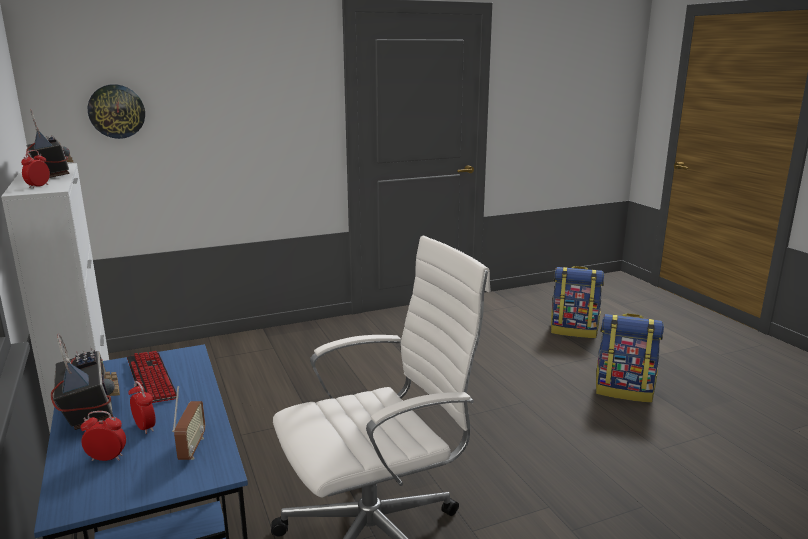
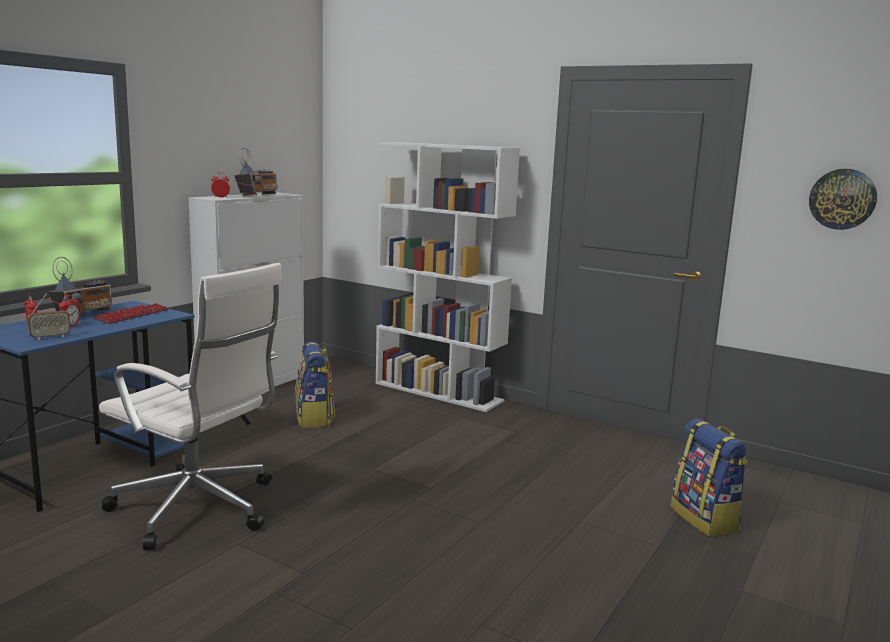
camera: 55 degrees right, 5 degrees down
wall clock [88,84,145,139] -> wall clock moved to [809,169,877,230]
backpack [596,313,664,403] -> backpack moved to [295,341,335,428]
none -> white bookcase [376,142,520,412]

